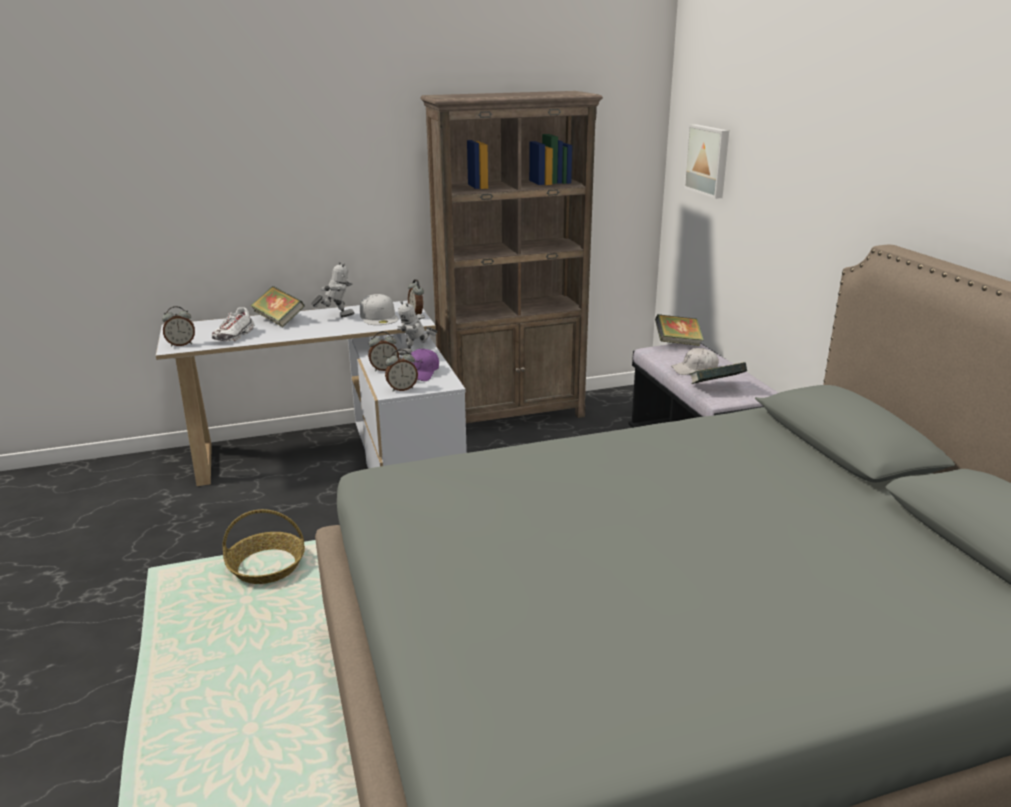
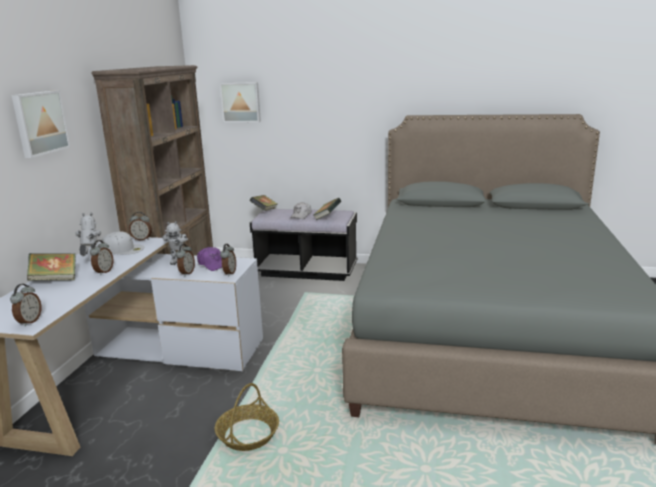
camera: 60 degrees left, 5 degrees down
white shoe [212,307,254,341] -> none
none -> picture [11,90,70,158]
none -> alarm clock [90,240,114,275]

